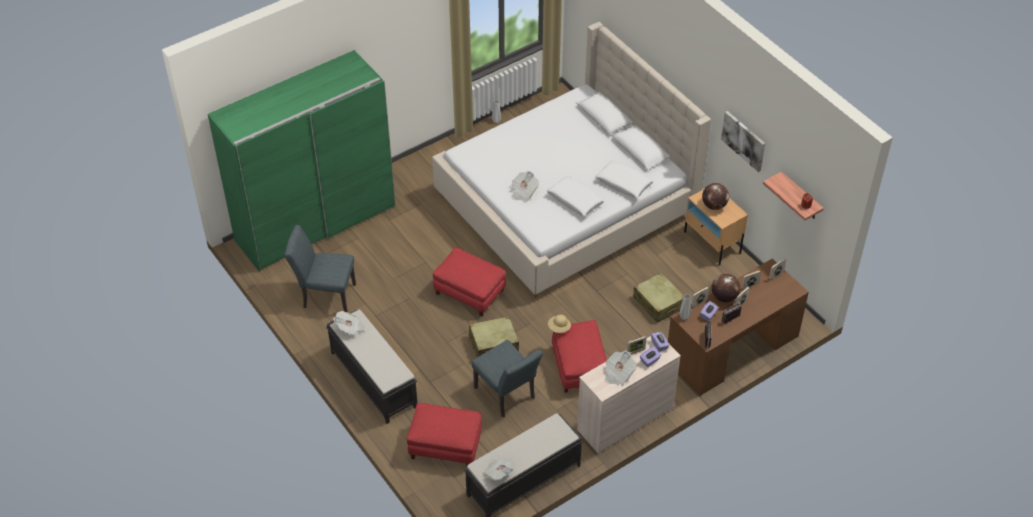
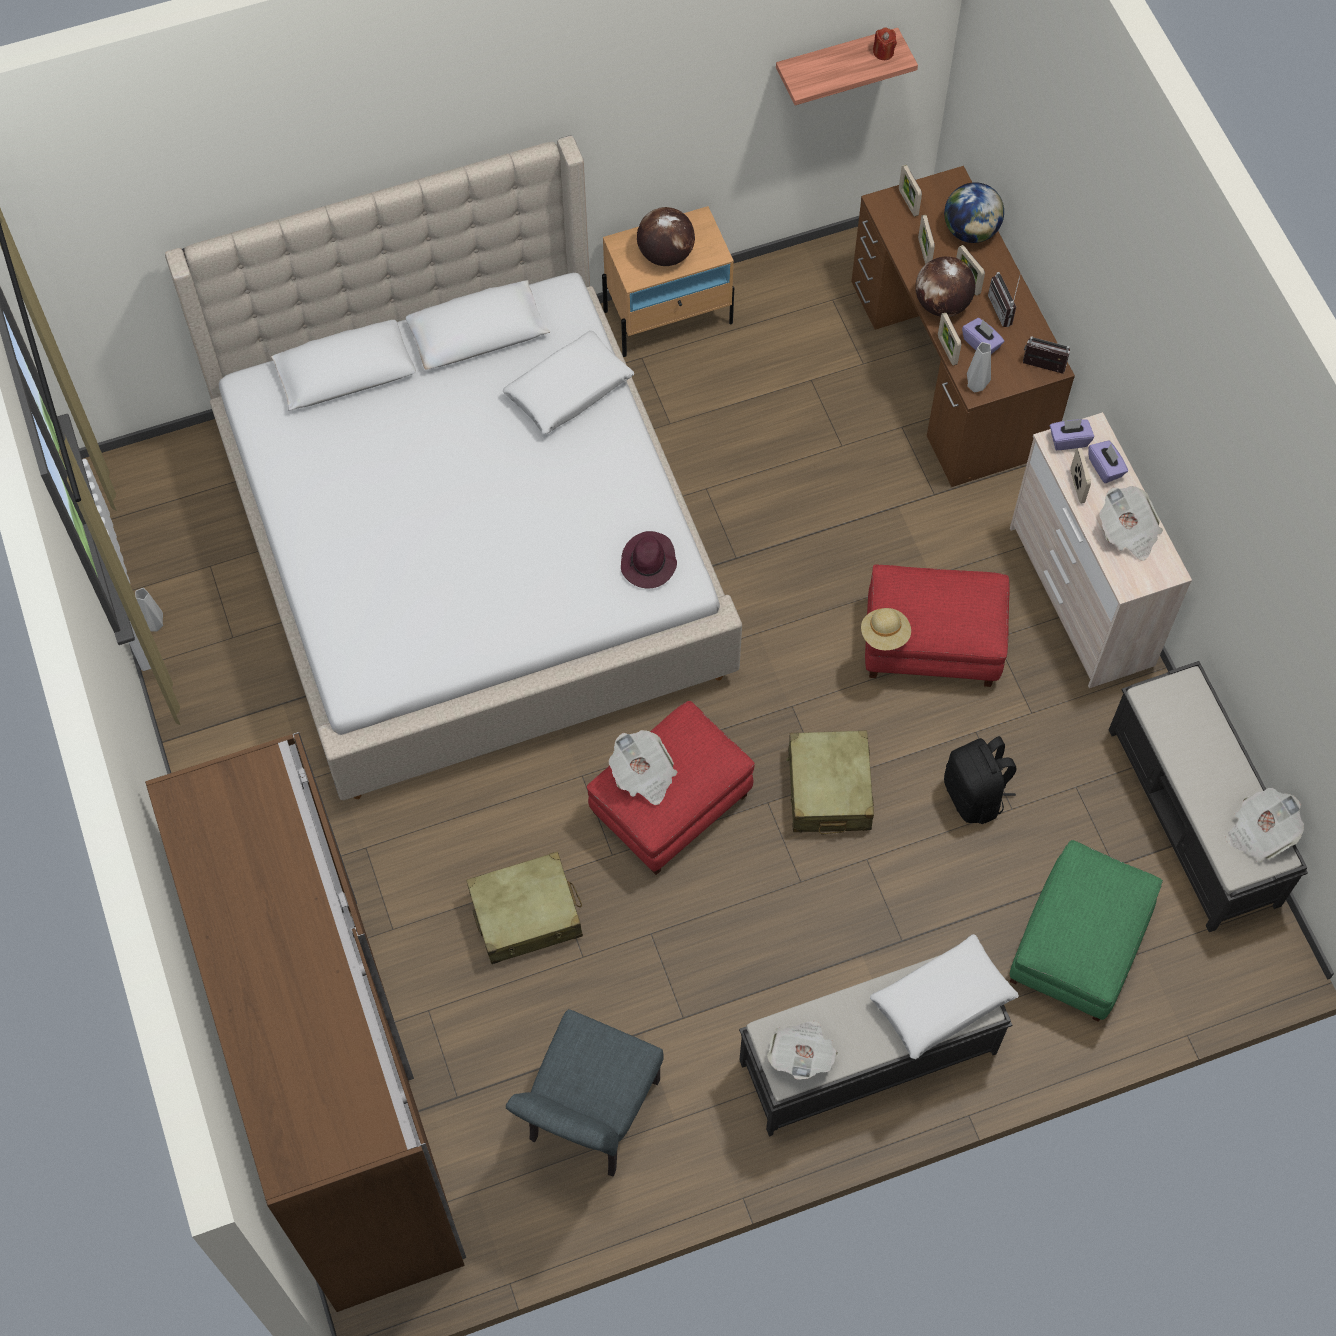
camera: 75 degrees left, 15 degrees up
green wardrobe [208,50,396,271] -> brown wardrobe [145,732,466,1312]
red ottoman [407,403,482,467] -> green ottoman [1010,840,1163,1022]
grey chair [472,340,543,417] -> black backpack [944,736,1017,824]
newspaper [511,171,539,201] -> newspaper moved to [609,730,677,805]
white pillow [547,176,605,217] -> white pillow moved to [870,934,1019,1059]
beige suitcase [634,272,684,323] -> beige suitcase moved to [466,851,583,964]
picture [721,111,765,172] -> none
none -> purple hat [621,531,677,588]
none -> globe [944,182,1004,243]

